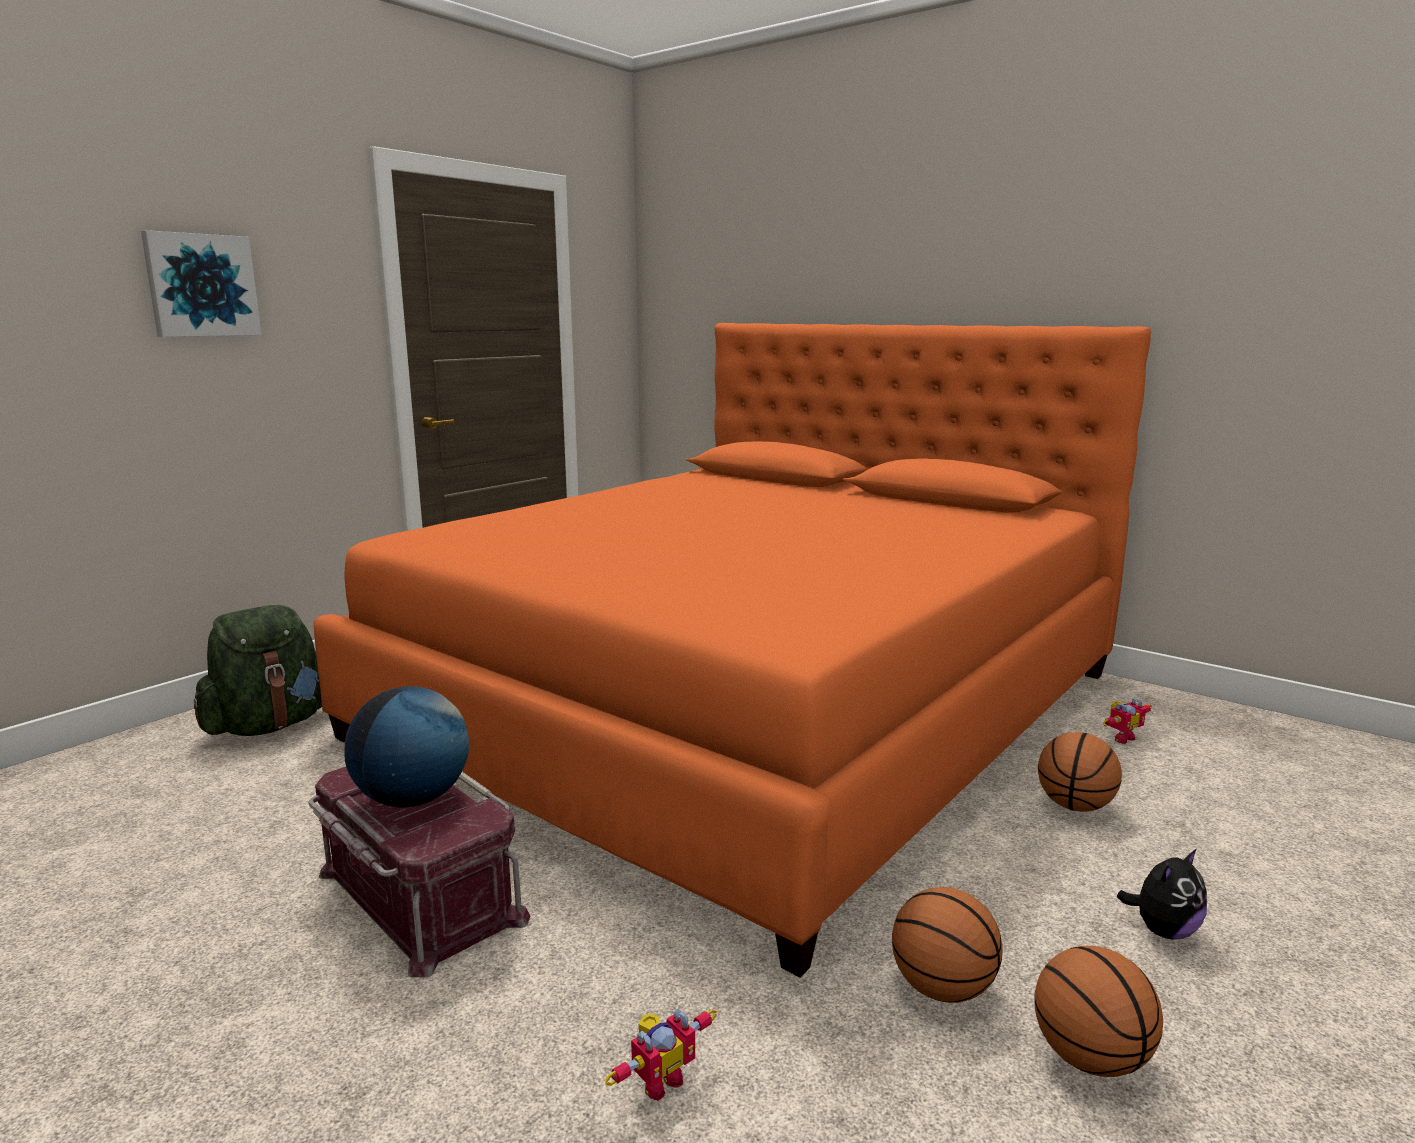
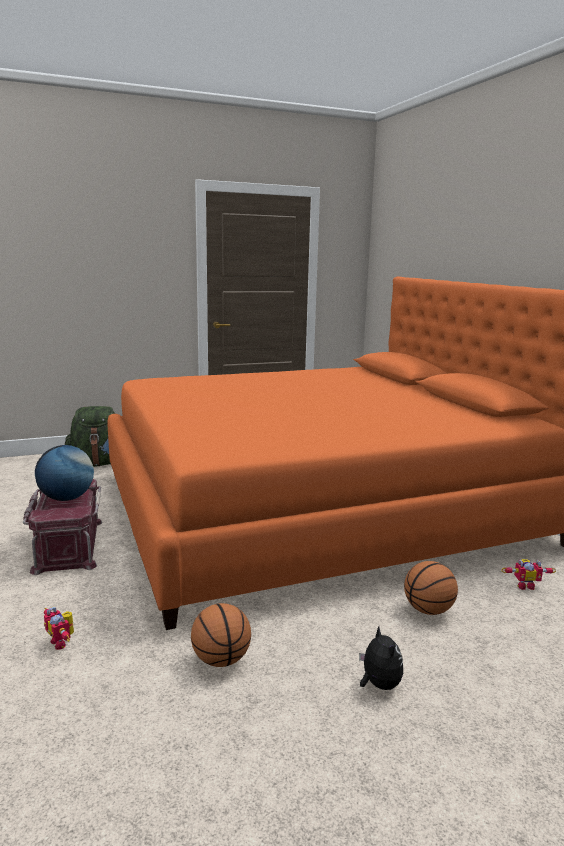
camera: 30 degrees right, 0 degrees up
picture [141,230,262,337] -> none
toy robot [605,1009,717,1101] -> toy robot turned 60 degrees clockwise [44,607,74,650]
basketball [1035,946,1163,1077] -> none
plush toy [1117,849,1207,940] -> plush toy turned 105 degrees counterclockwise [359,626,403,690]

